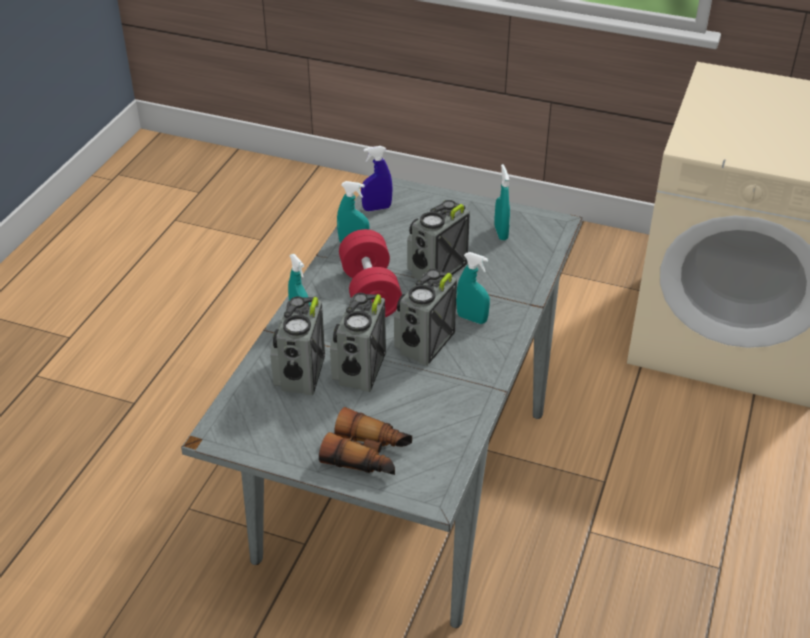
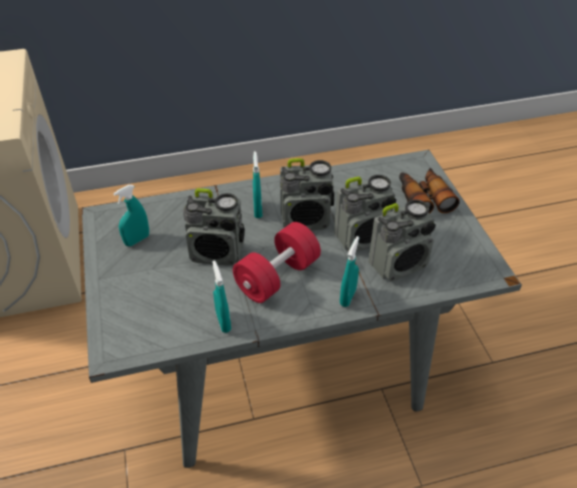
camera: 125 degrees left, 5 degrees up
blue spray bottle [361,146,393,211] -> none

